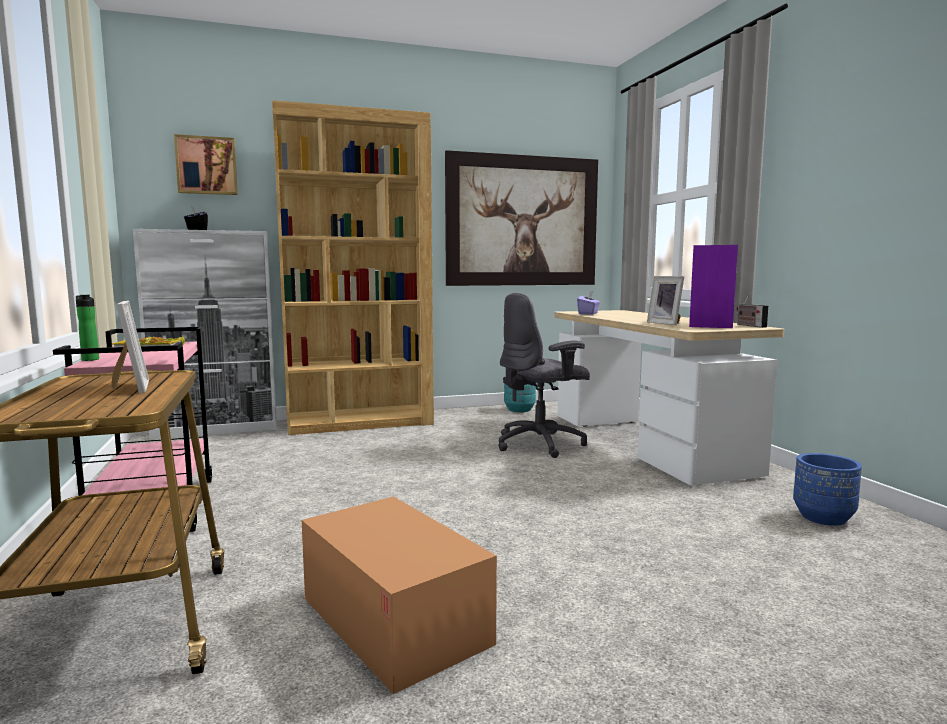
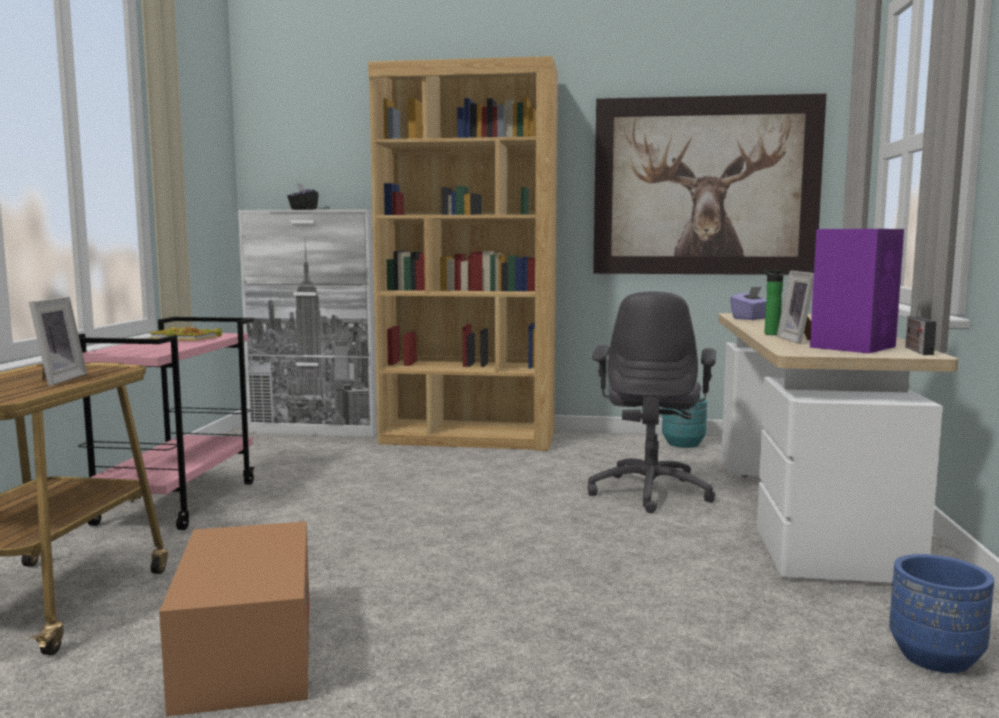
camera: 25 degrees right, 0 degrees up
bottle [76,295,99,361] -> bottle moved to [763,270,783,335]
picture [174,134,238,195] -> none
grey office chair [498,293,590,458] -> grey office chair turned 75 degrees counterclockwise [588,291,716,513]

